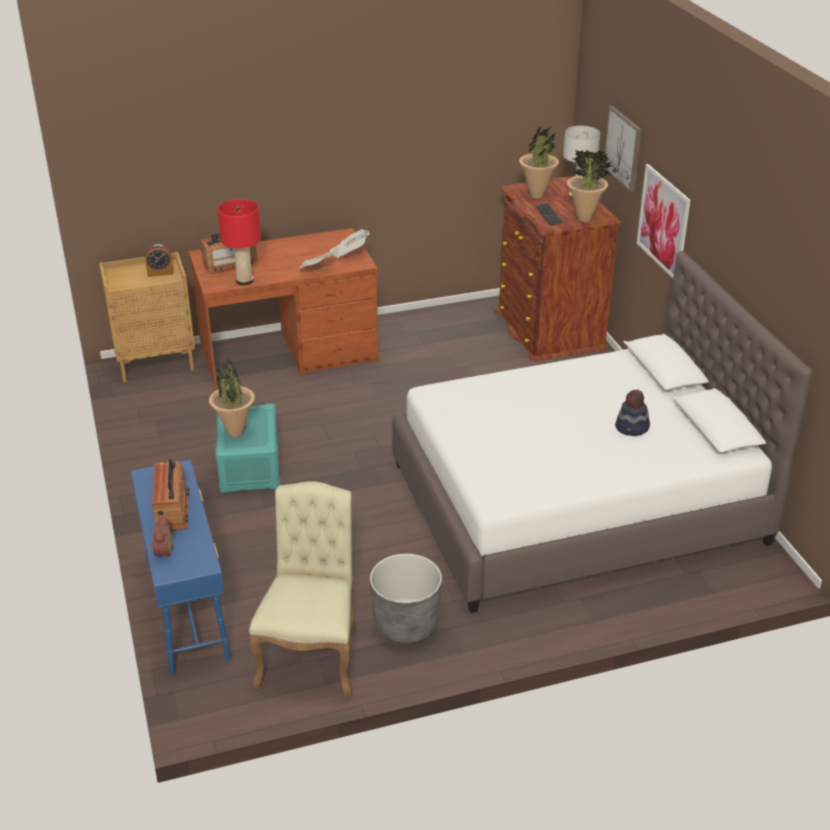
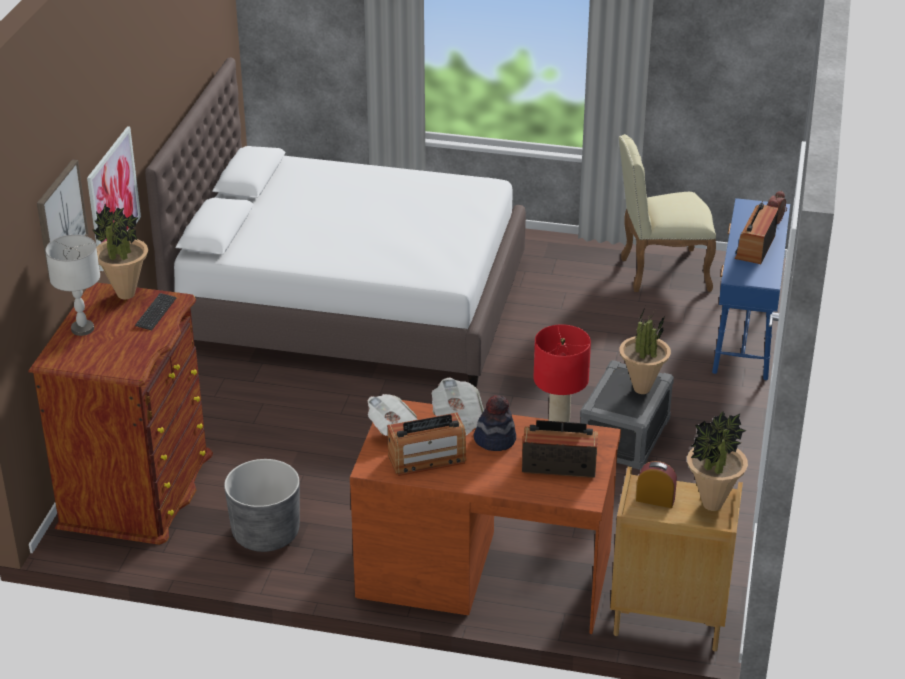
camera: 150 degrees left, 0 degrees up
turquoise storage box [215,404,280,493] -> grey storage box [580,360,674,470]
beige chair [249,481,356,698] -> beige chair turned 45 degrees clockwise [619,134,716,292]
grey planter [370,554,442,644] -> grey planter moved to [224,459,300,552]
potted plant [519,125,559,198] -> potted plant moved to [687,411,748,511]
hat [615,390,650,436] -> hat moved to [473,395,516,451]
none -> radio [387,412,466,476]

